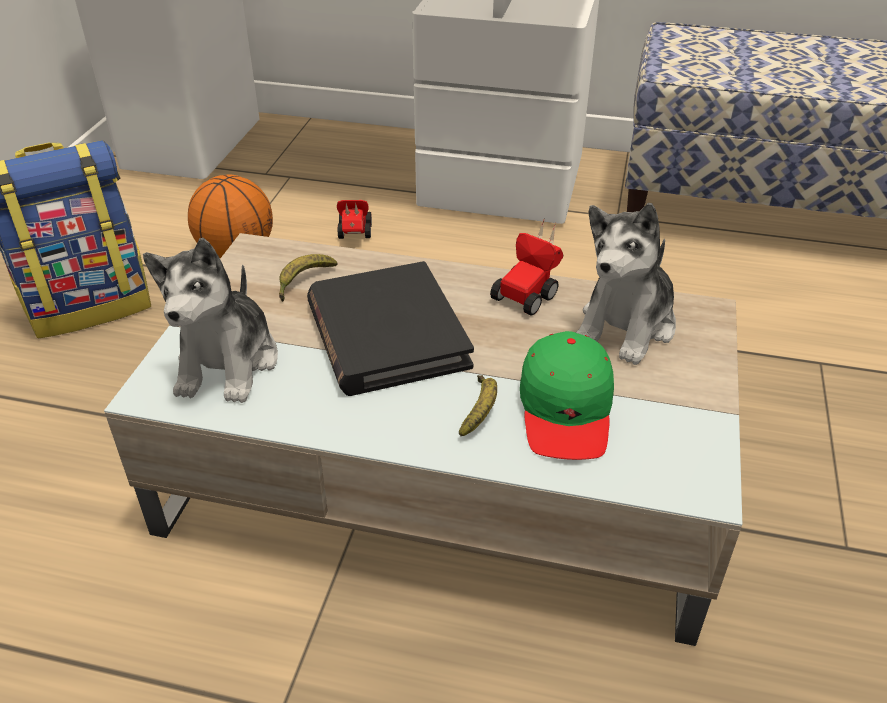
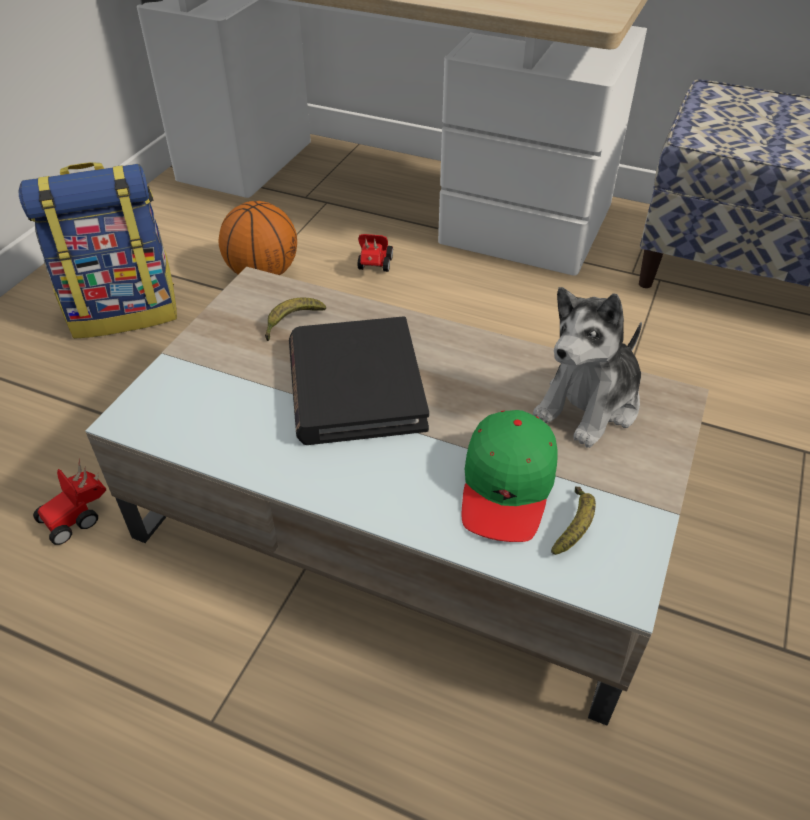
camera: 10 degrees right, 5 degrees up
plush toy [143,238,278,403] -> none
banana [459,375,497,436] -> banana moved to [551,486,596,555]
toy car [490,218,563,316] -> toy car moved to [33,459,106,545]

